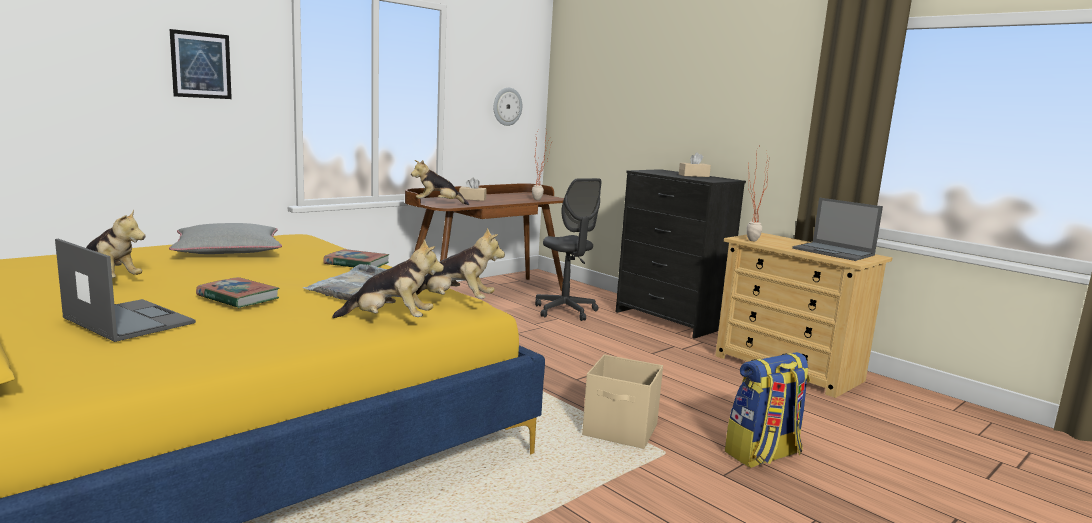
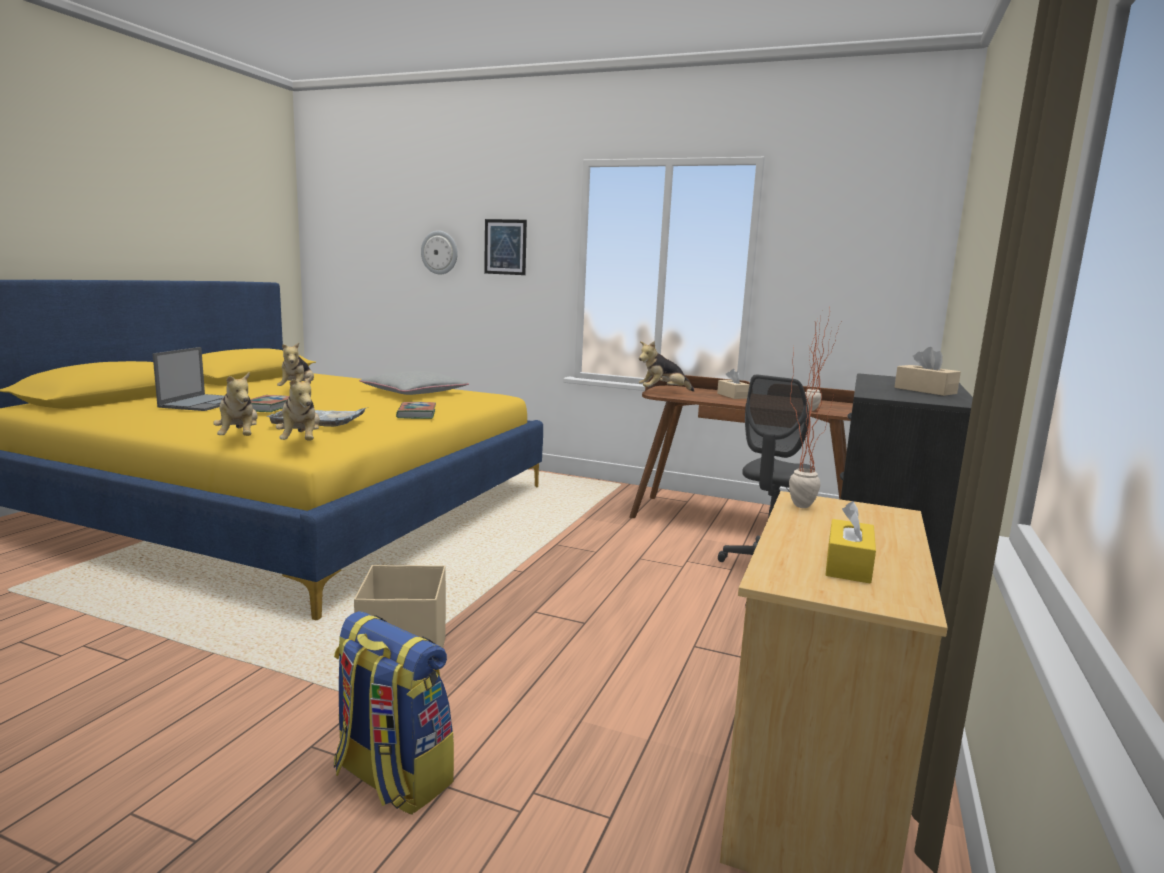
camera: 65 degrees right, 0 degrees up
plush toy [411,160,469,205] -> plush toy turned 75 degrees counterclockwise [639,341,694,392]
wall clock [493,88,522,126] -> wall clock moved to [421,231,458,275]
laptop [792,198,883,261] -> yellow tissue box [826,501,876,583]

